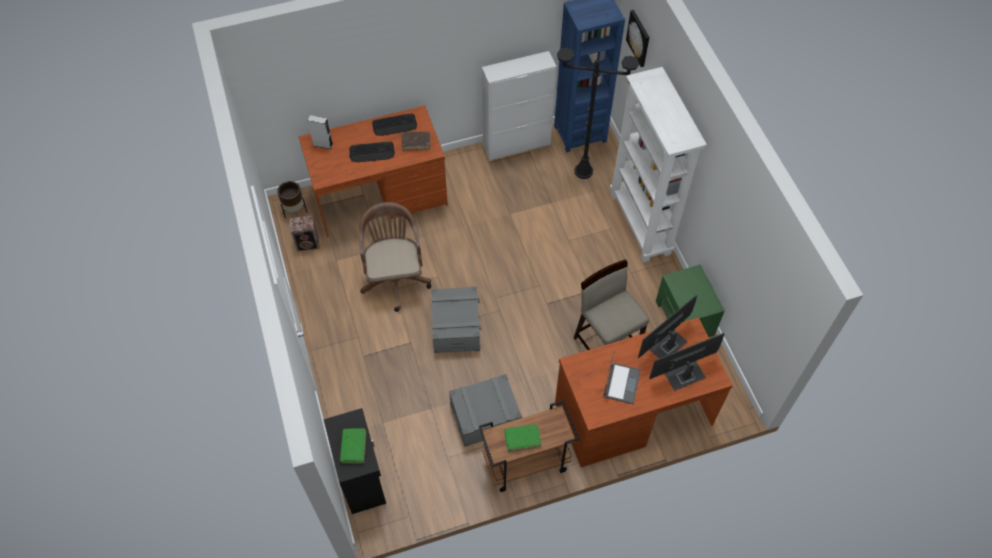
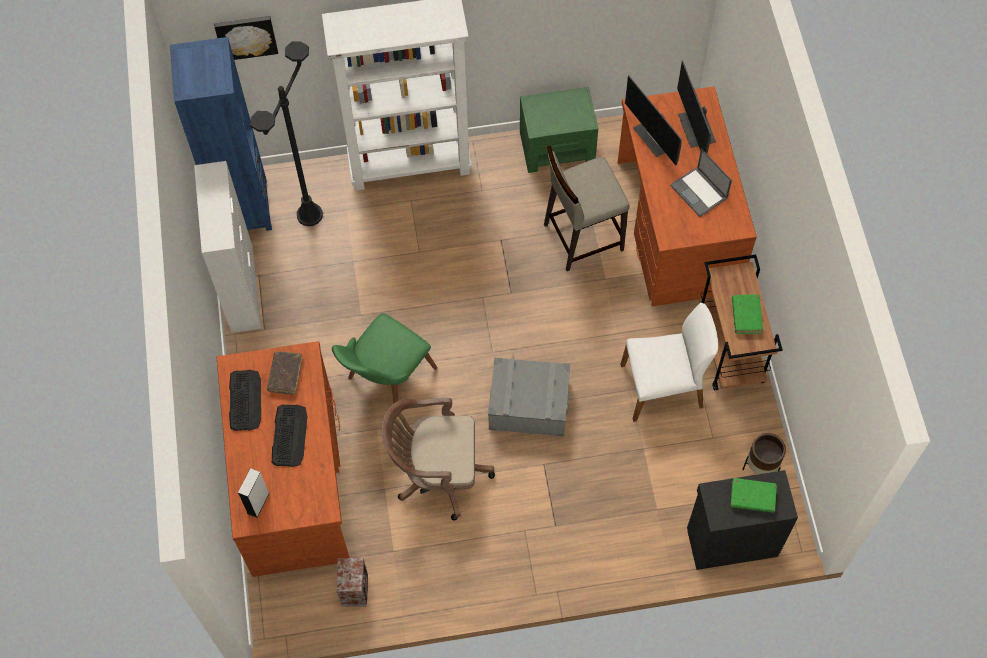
camera: 80 degrees left, 5 degrees up
brown planter [277,181,307,218] -> brown planter moved to [742,433,786,474]
grey storage box [449,374,522,447] -> white chair [621,303,718,422]
laptop [603,350,641,404] -> laptop turned 150 degrees counterclockwise [670,149,732,217]
none -> green chair [332,313,437,403]

